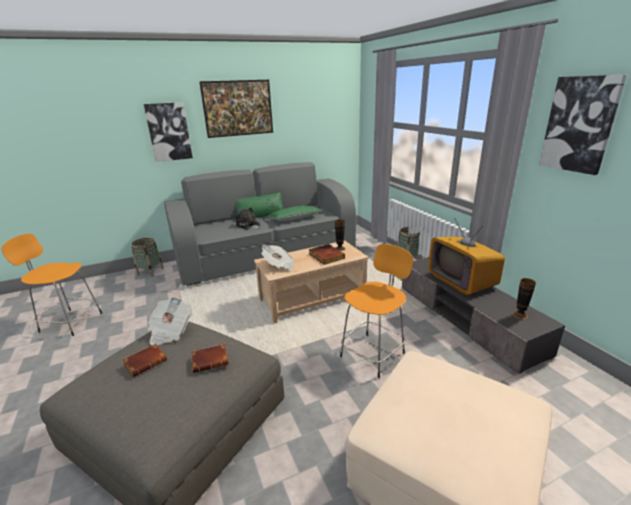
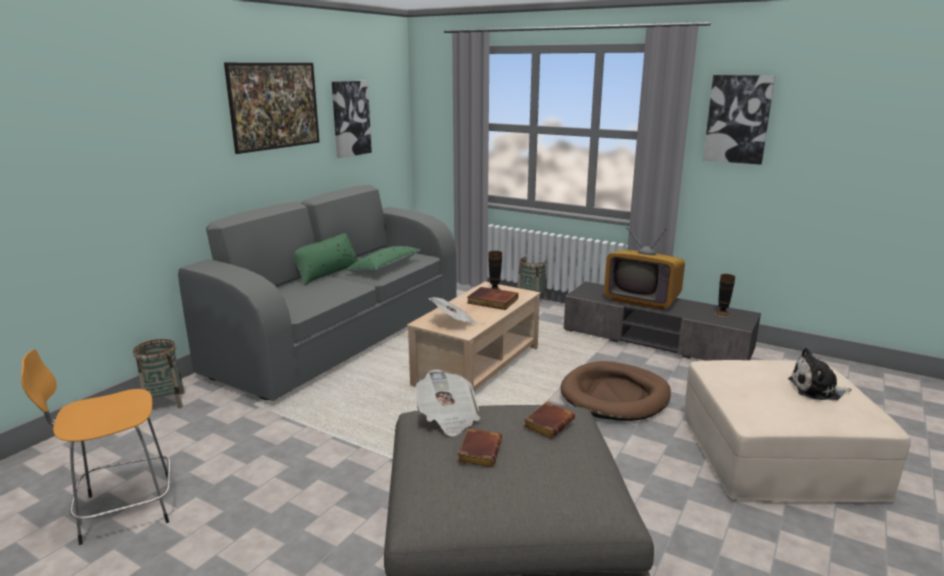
camera: 35 degrees left, 5 degrees down
picture [144,102,193,162] -> picture moved to [332,81,372,158]
plush toy [236,207,261,229] -> plush toy moved to [788,348,852,400]
orange stool [340,244,413,379] -> brown dog bed [561,361,671,421]

